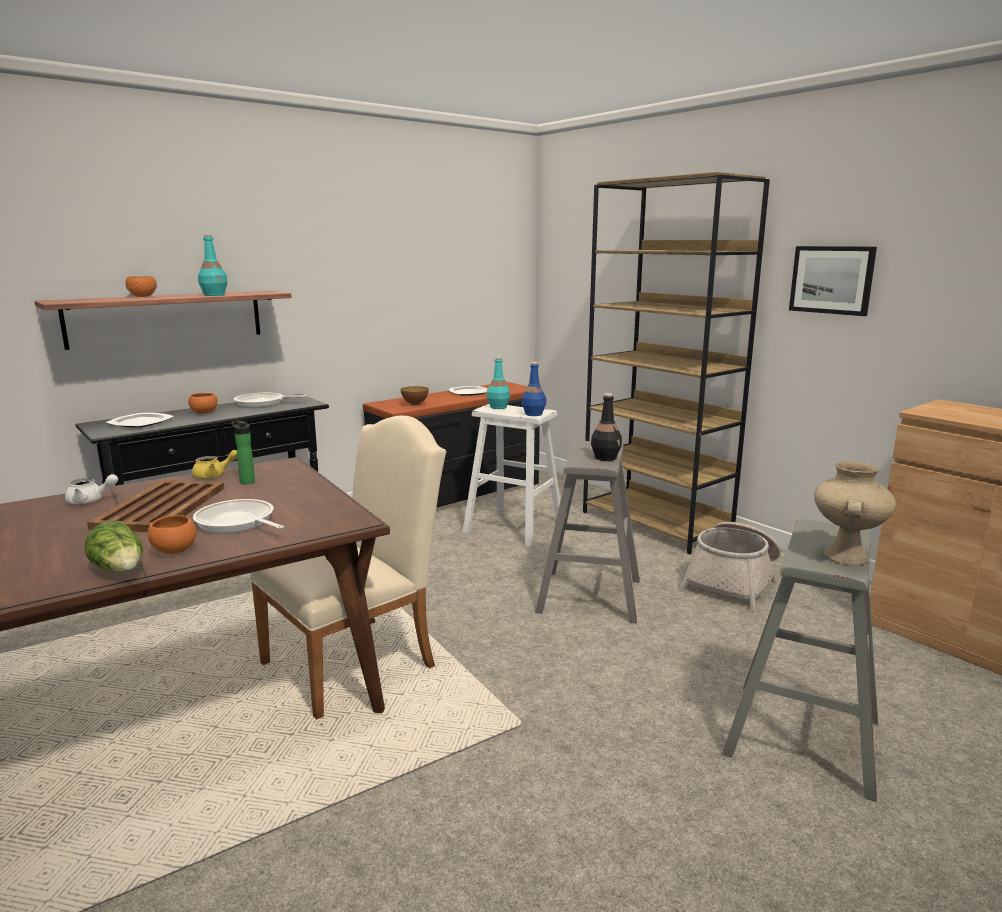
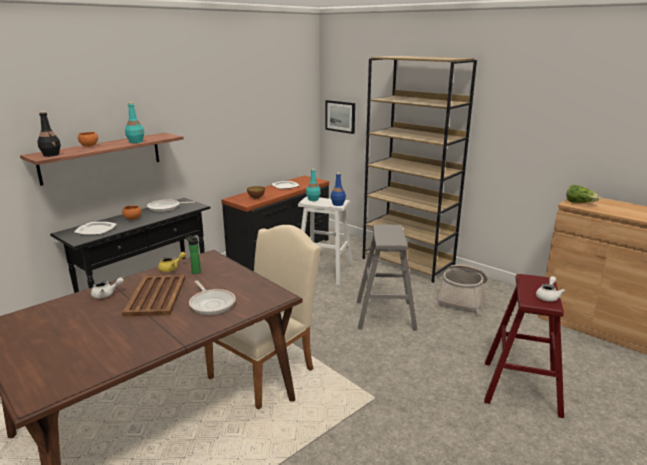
camera: 10 degrees left, 5 degrees up
lettuce [85,521,143,572] -> lettuce moved to [566,185,600,203]
orange bowl [148,515,196,554] -> none
frying pan [193,499,284,533] -> frying pan turned 150 degrees counterclockwise [189,281,236,315]
black bottle [591,393,622,461] -> black bottle moved to [37,111,61,157]
grey stool [722,519,878,802] -> red stool [484,274,564,418]
picture [789,246,877,316] -> picture moved to [326,100,355,134]
beige vase [814,461,896,566] -> white teapot [536,276,565,302]

